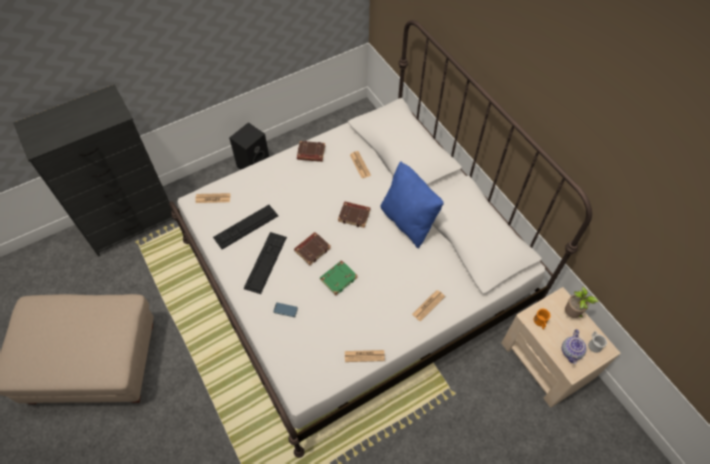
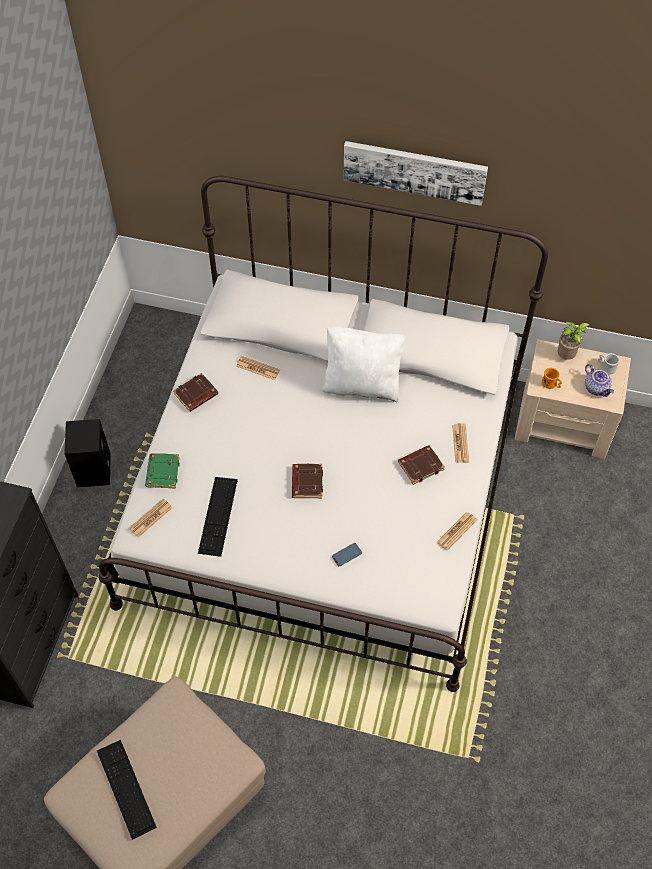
camera: 45 degrees left, 0 degrees up
keyboard [244,232,287,294] -> keyboard moved to [97,740,157,840]
green book [320,260,358,295] -> green book moved to [145,453,180,489]
brown book [338,201,371,228] -> brown book moved to [398,445,444,485]
blue pillow [380,161,444,248] -> white pillow [322,327,406,402]
none -> picture [343,141,488,206]

